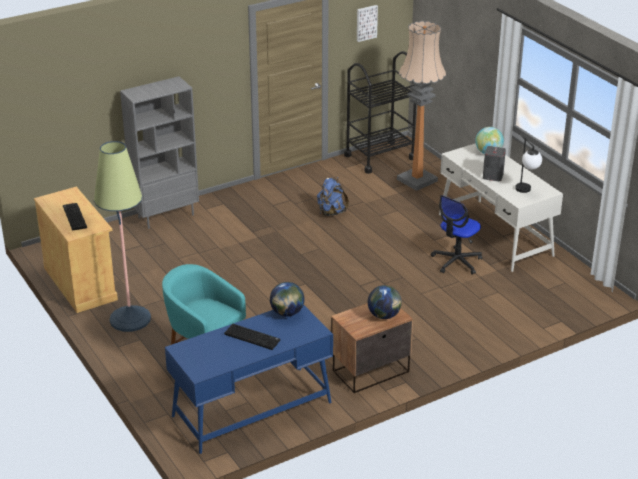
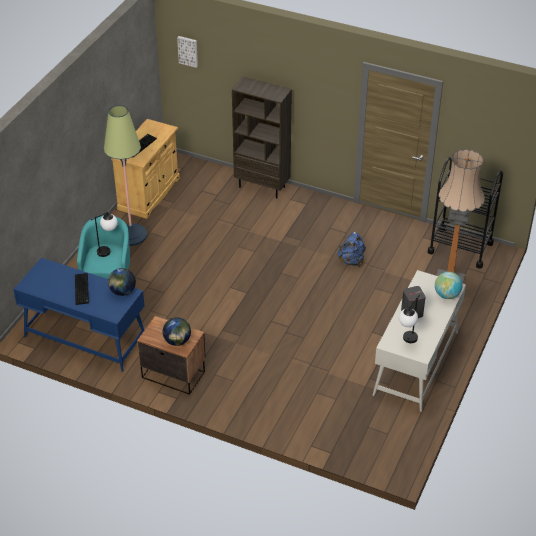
camera: 55 degrees right, 10 degrees up
grey bookcase [120,76,199,229] -> brown bookcase [232,76,292,198]
picture [357,5,378,42] -> picture moved to [177,36,198,68]
office chair [431,195,482,275] -> none
none -> table lamp [91,212,118,257]

